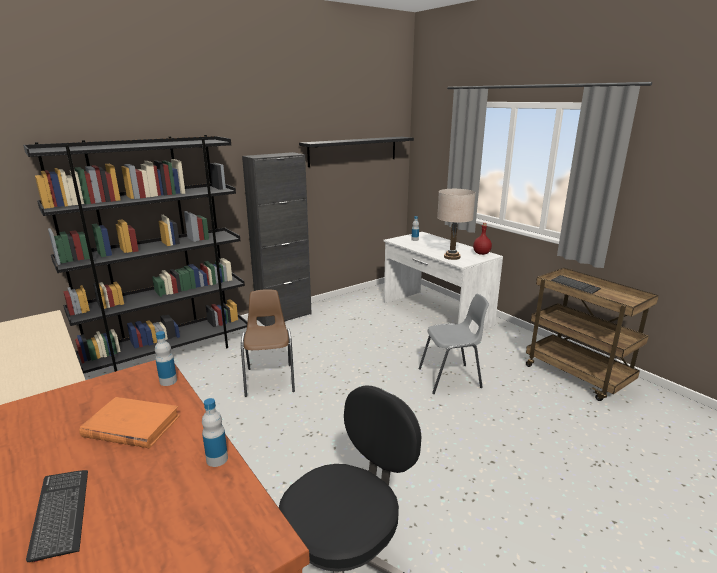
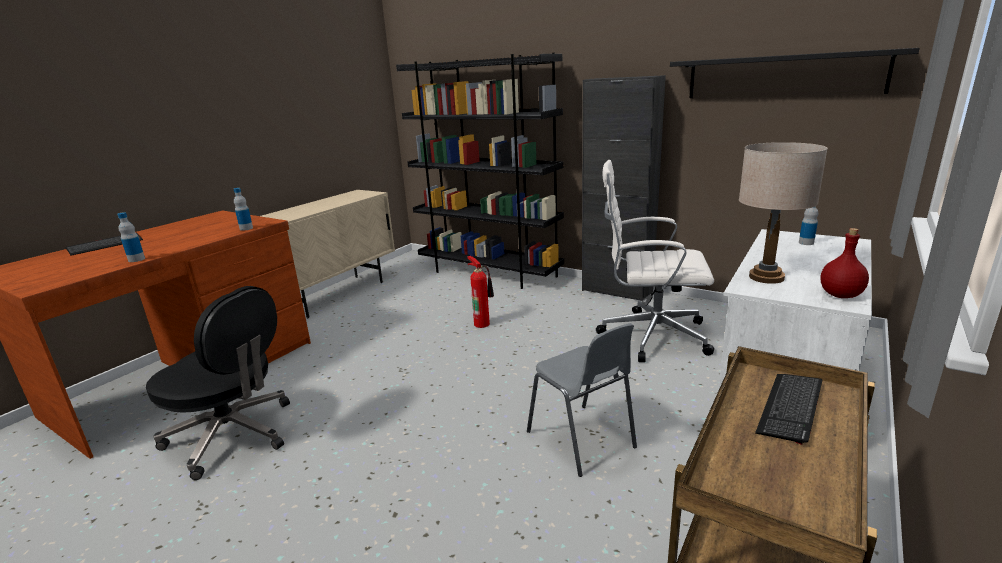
camera: 70 degrees right, 0 degrees up
orange book [79,397,180,449] -> none
brown chair [241,289,295,397] -> fire extinguisher [468,256,494,328]
none -> white office chair [596,160,714,362]

